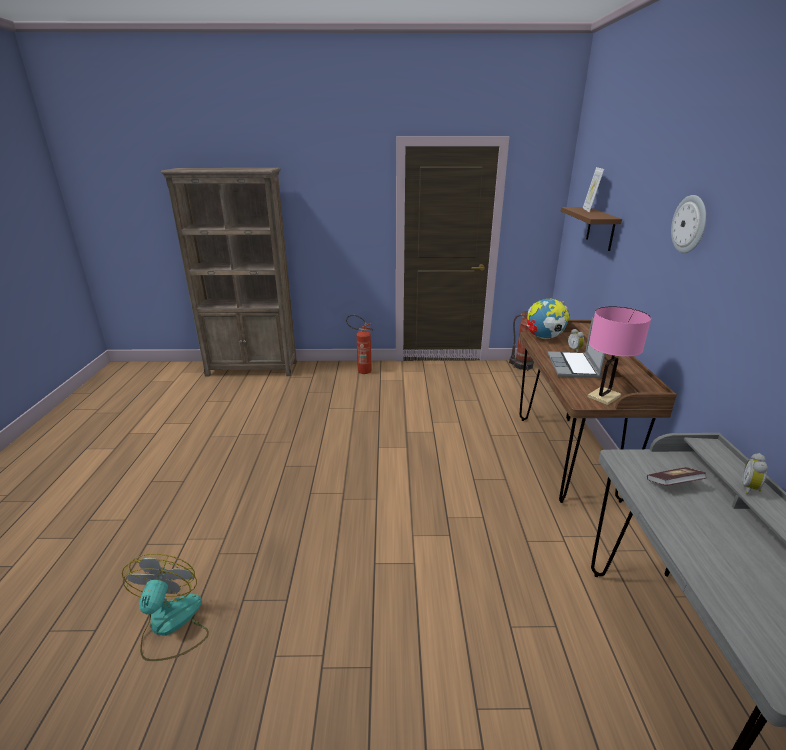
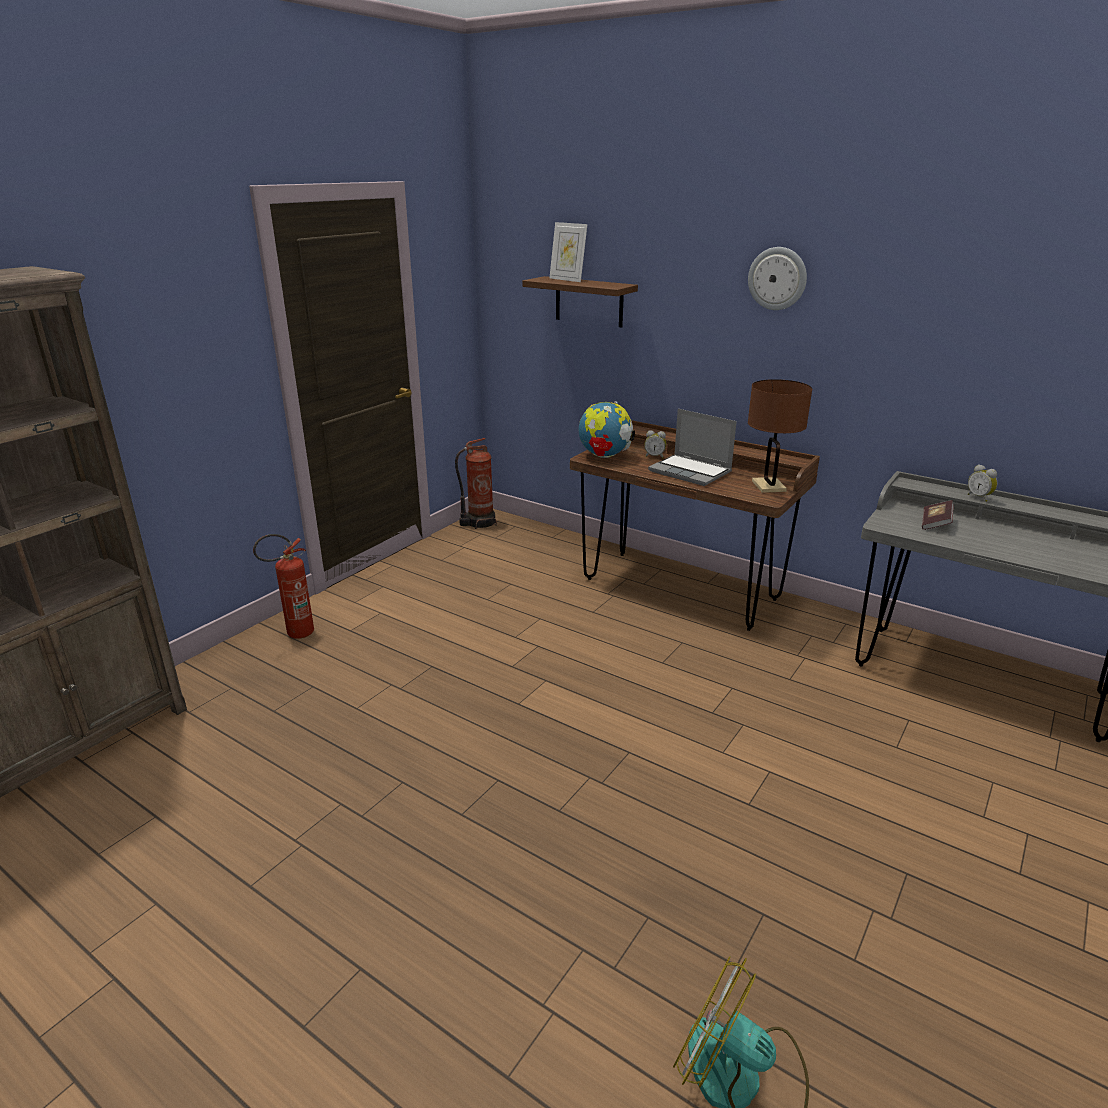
camera: 55 degrees left, 0 degrees up
pink table lamp [588,306,651,405] -> brown table lamp [748,379,812,493]

